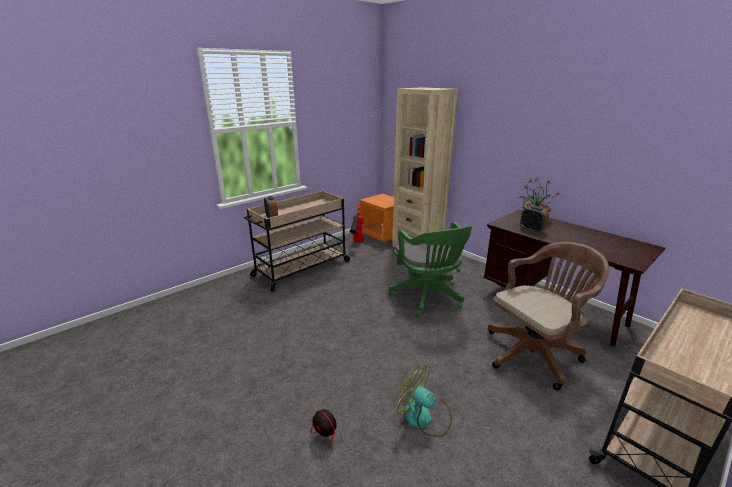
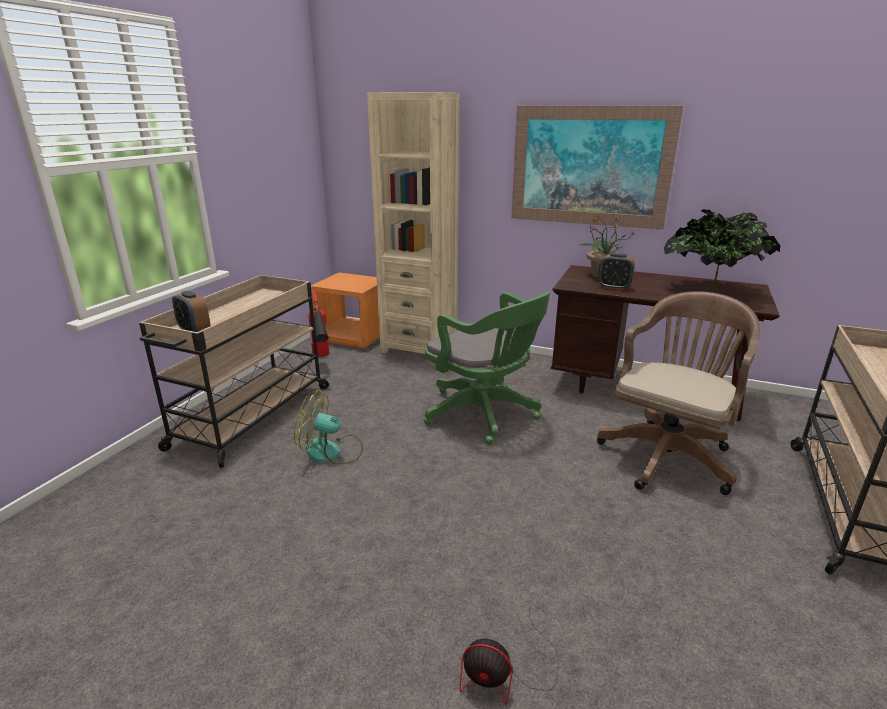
camera: 25 degrees left, 0 degrees up
fan [394,365,452,437] -> fan moved to [294,390,363,465]
none -> picture [512,106,683,230]
none -> potted plant [664,209,780,292]

